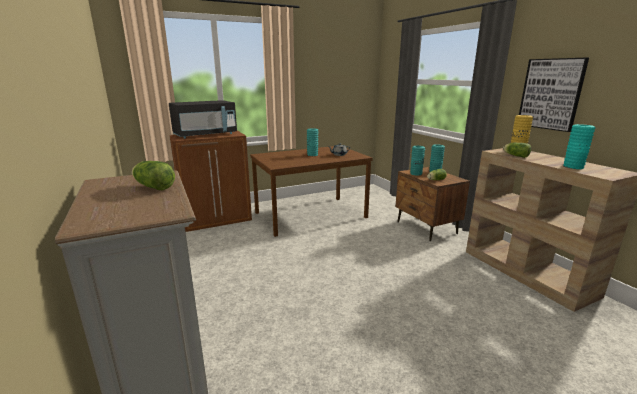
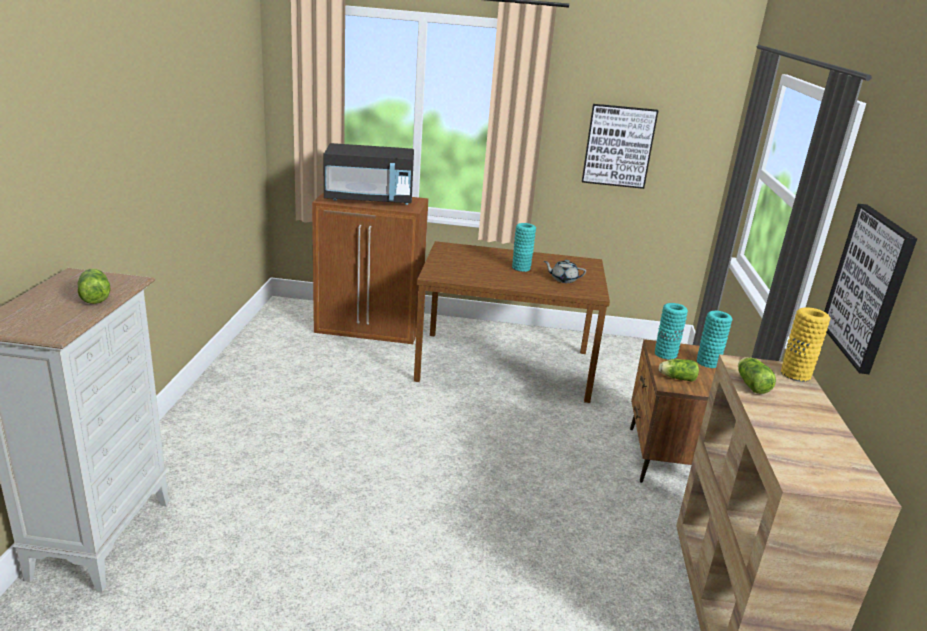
camera: 30 degrees right, 5 degrees up
turquoise vase [563,124,595,169] -> none
none -> picture [582,104,658,189]

